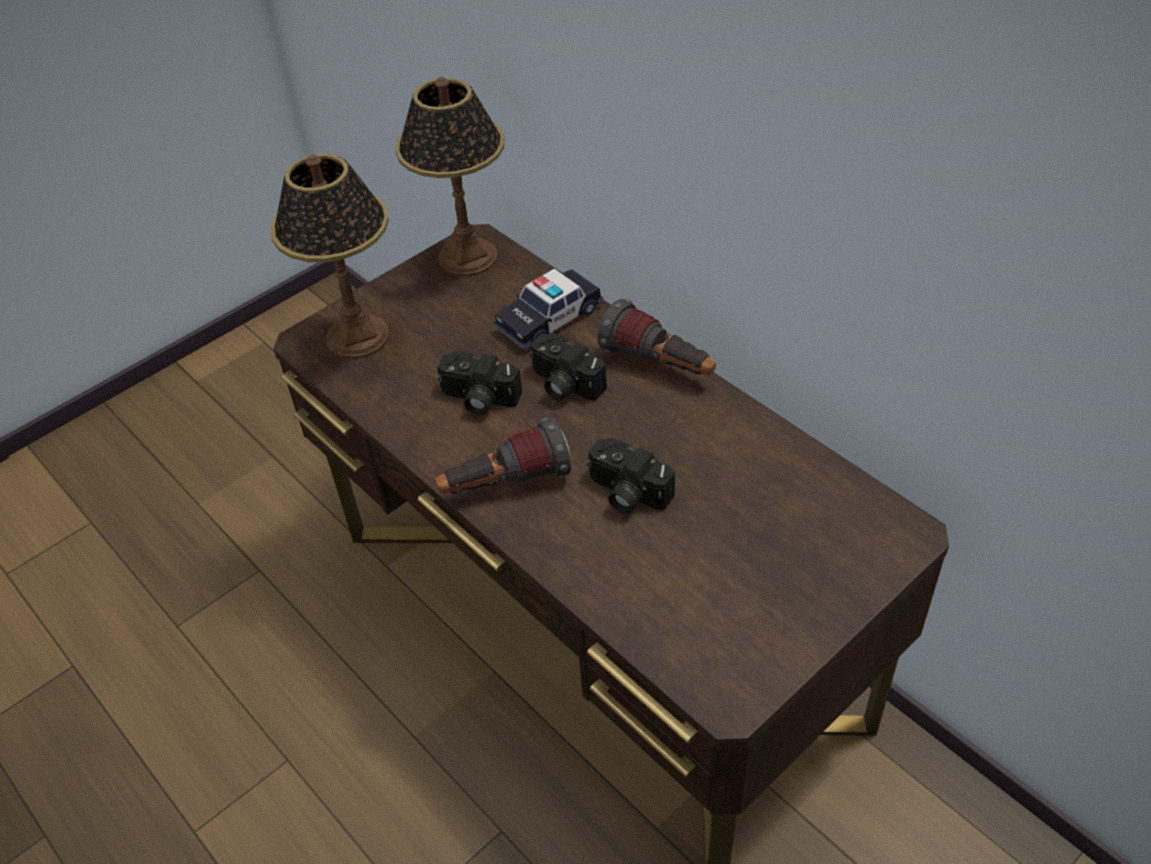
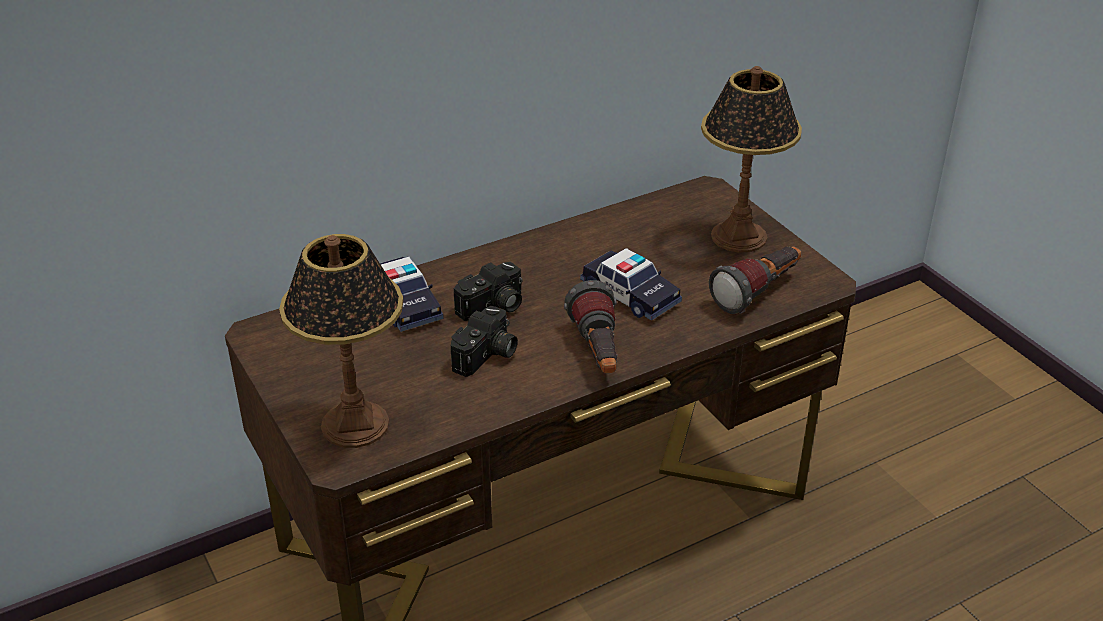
camera: 80 degrees left, 10 degrees down
table lamp [395,77,504,276] -> table lamp moved to [701,66,802,253]
camera [587,438,675,514] -> toy car [580,248,682,321]
flashlight [598,299,716,375] -> flashlight moved to [709,246,802,314]

